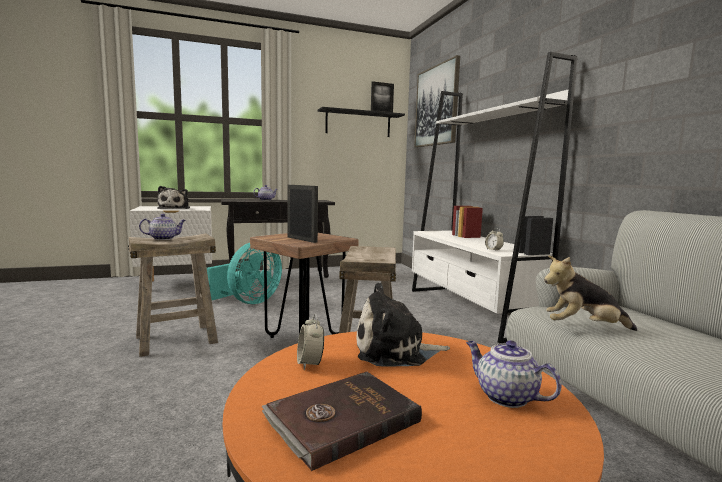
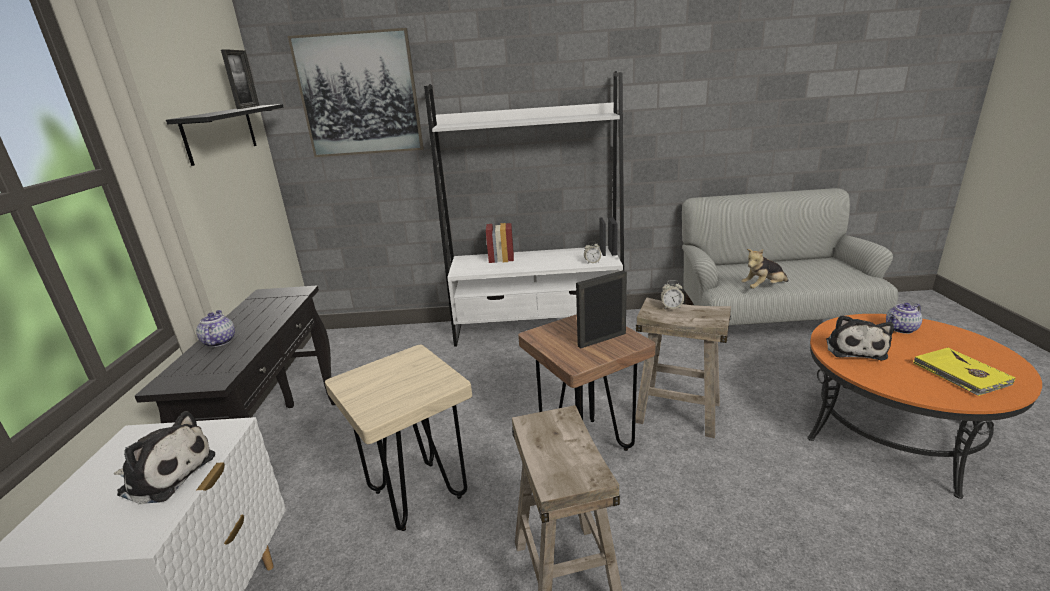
camera: 70 degrees left, 15 degrees up
teapot [139,214,186,240] -> none
turquoise fan [207,243,282,304] -> beige stool [325,344,472,531]
brown book [262,372,422,471] -> yellow book [913,347,1015,396]
alarm clock [297,314,324,370] -> alarm clock moved to [661,280,684,309]
plush toy [544,255,637,331] -> plush toy turned 45 degrees clockwise [741,249,789,289]

